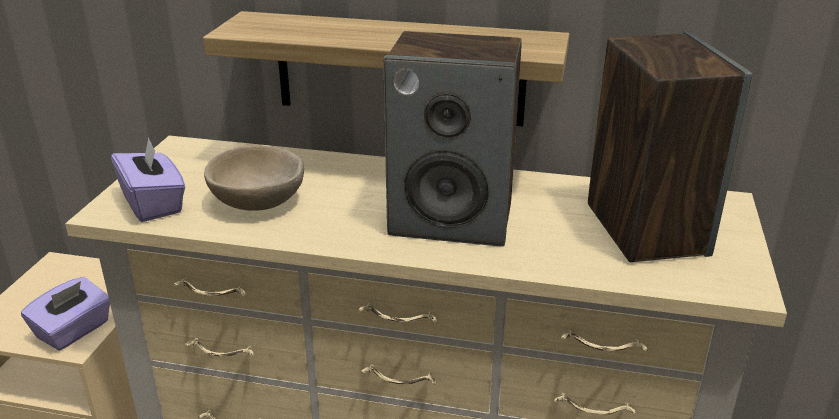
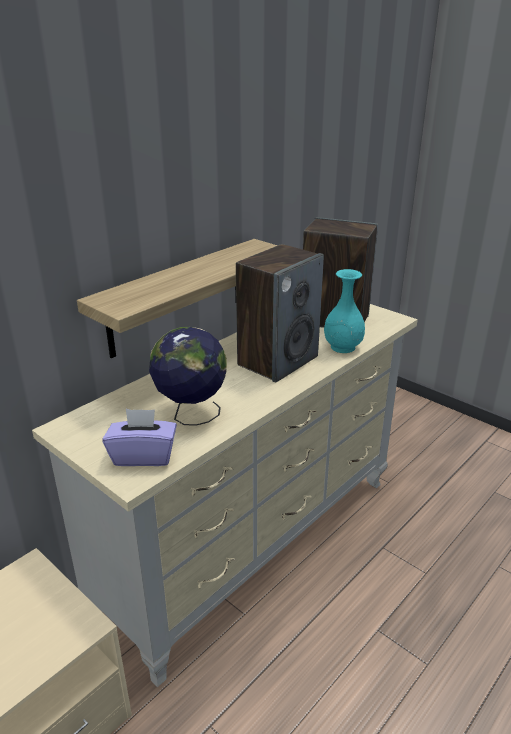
camera: 60 degrees left, 0 degrees up
purple tissue box [21,277,110,351] -> none
beige bowl [204,145,305,211] -> globe [149,327,227,426]
none -> turquoise vase [324,269,365,353]

